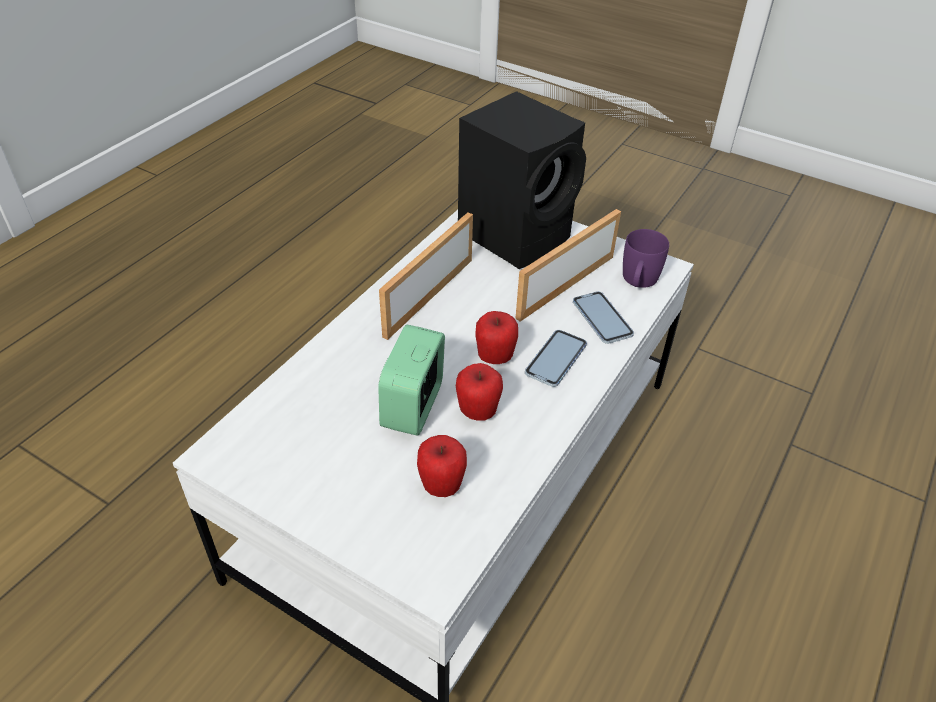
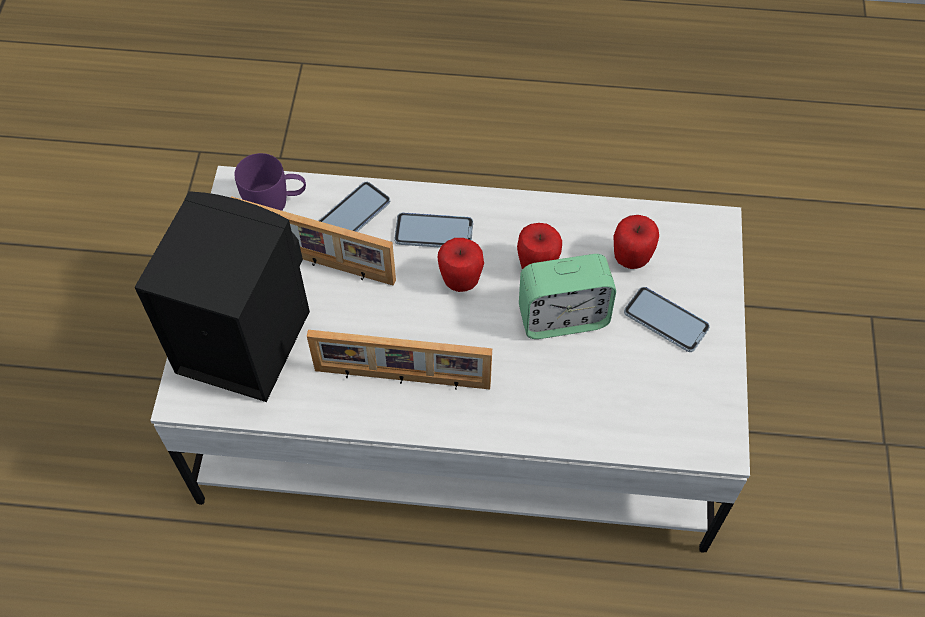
camera: 115 degrees left, 15 degrees up
none -> phone [624,287,710,352]

